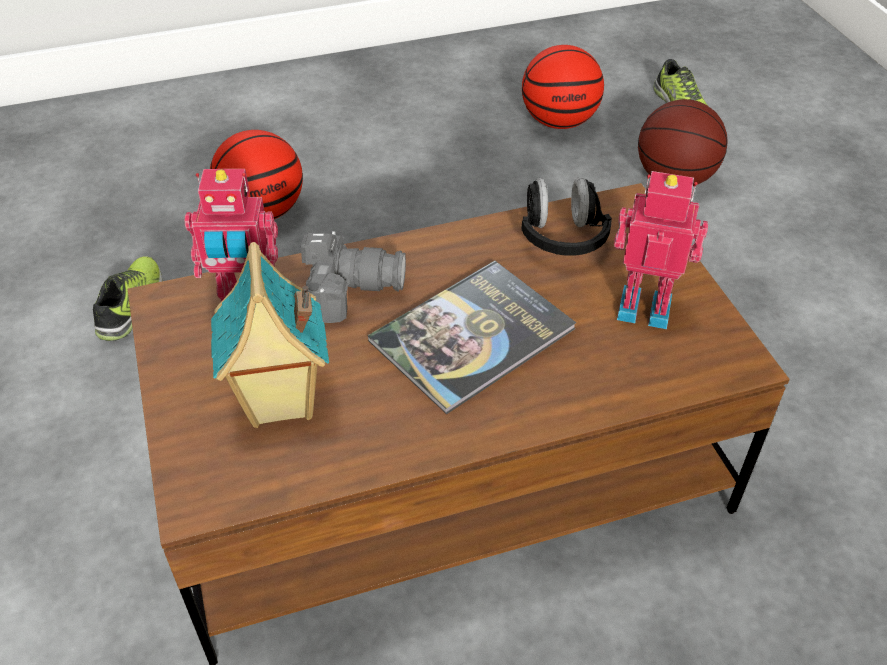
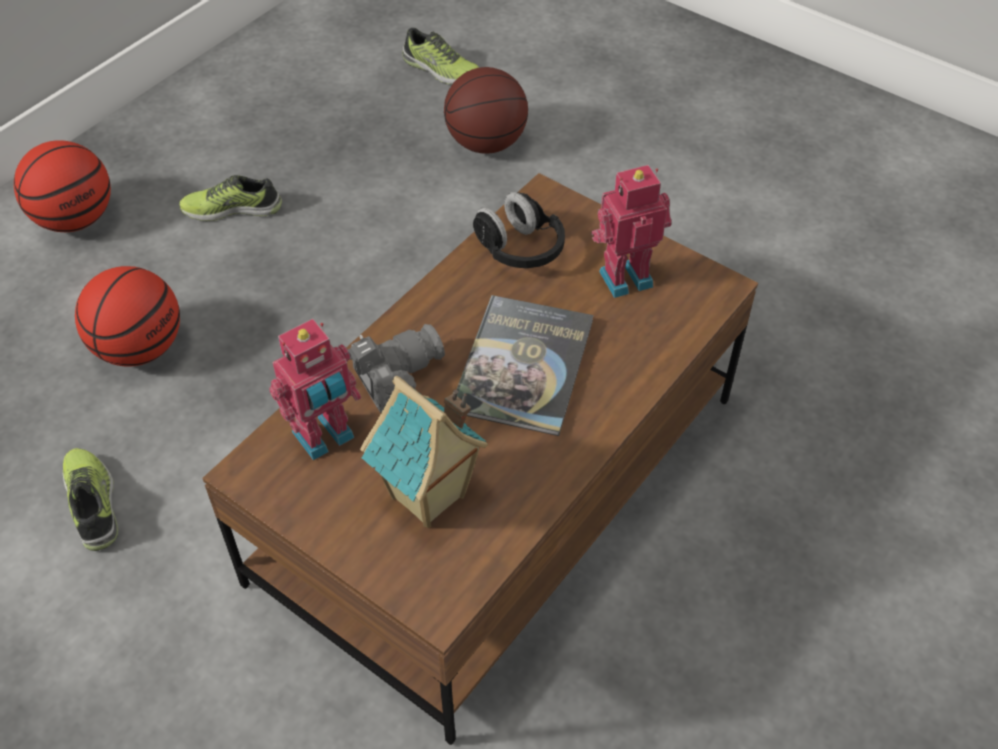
camera: 35 degrees left, 5 degrees up
basketball [522,45,604,129] -> basketball moved to [14,140,111,232]
none -> shoe [179,175,282,221]

